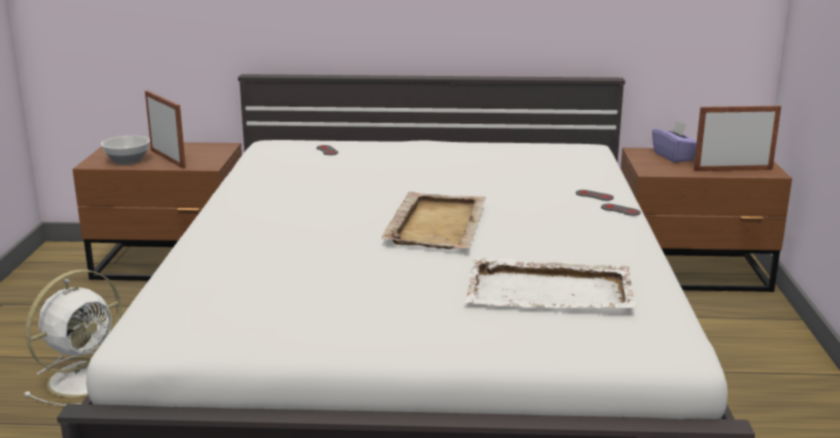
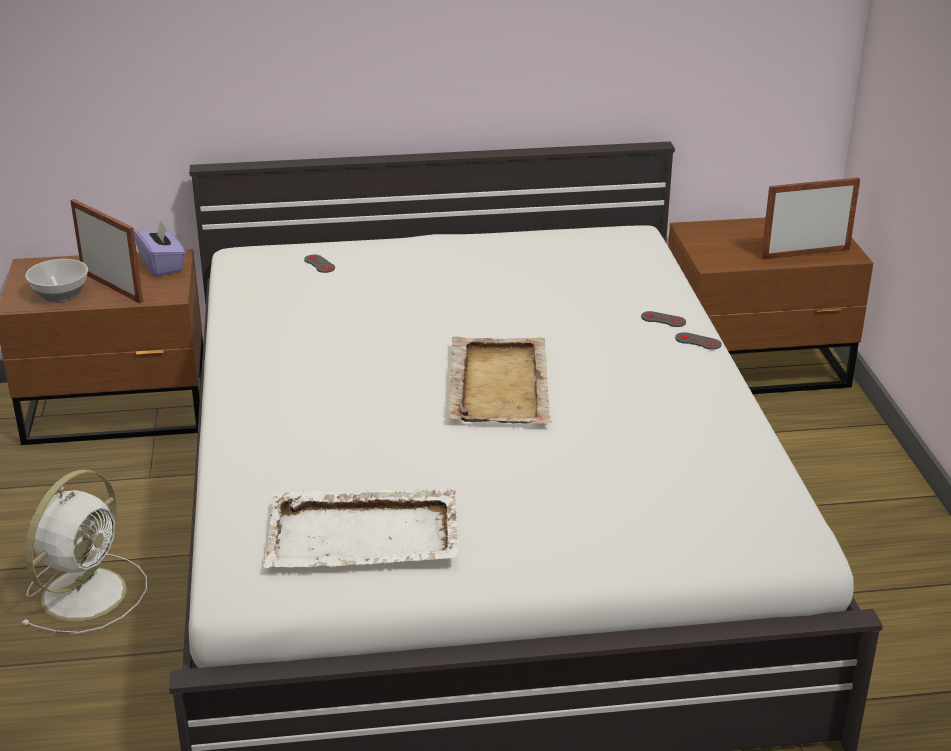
camera: 10 degrees left, 10 degrees up
white tray [464,258,636,308] -> white tray moved to [263,488,459,568]
purple tissue box [652,120,697,162] -> purple tissue box moved to [134,220,186,277]

